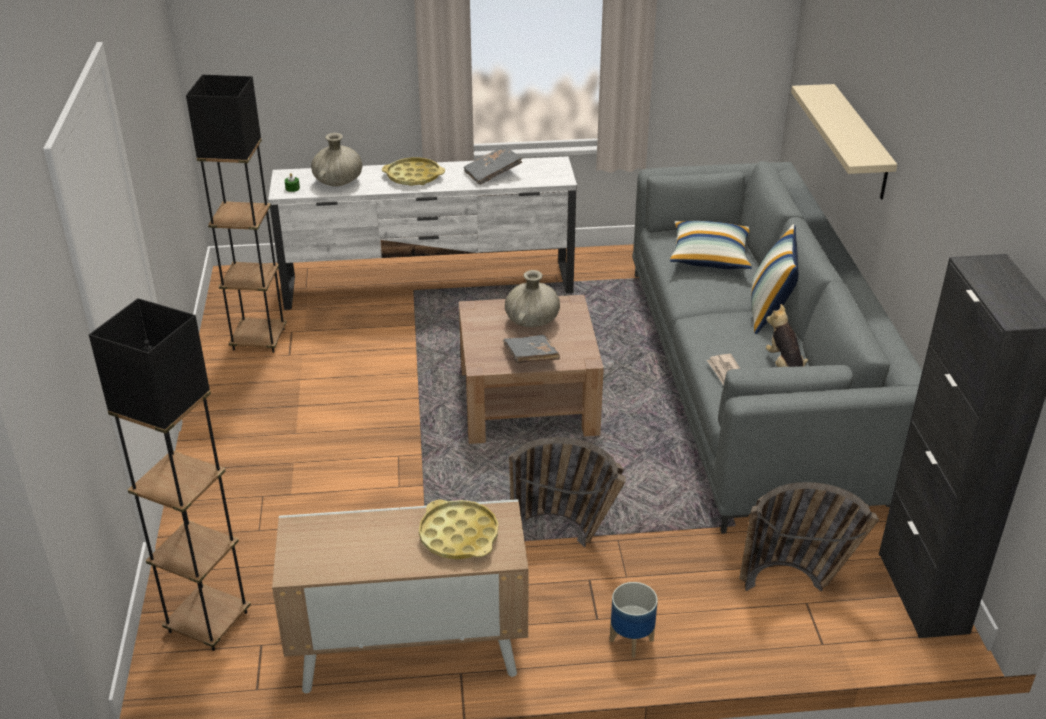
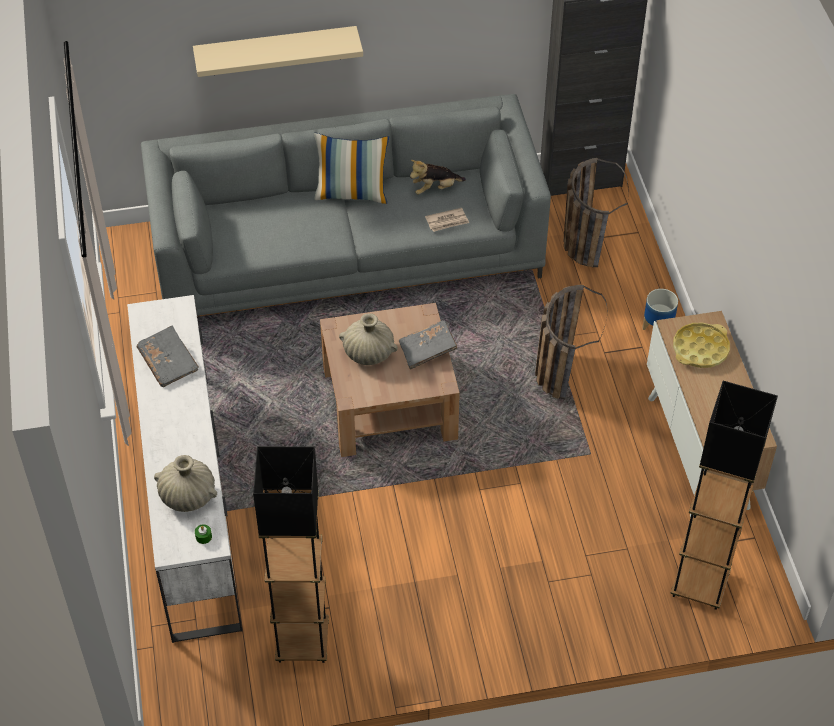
camera: 95 degrees left, 15 degrees up
yellow tray [382,157,445,186] -> none
pillow [670,221,752,269] -> none

